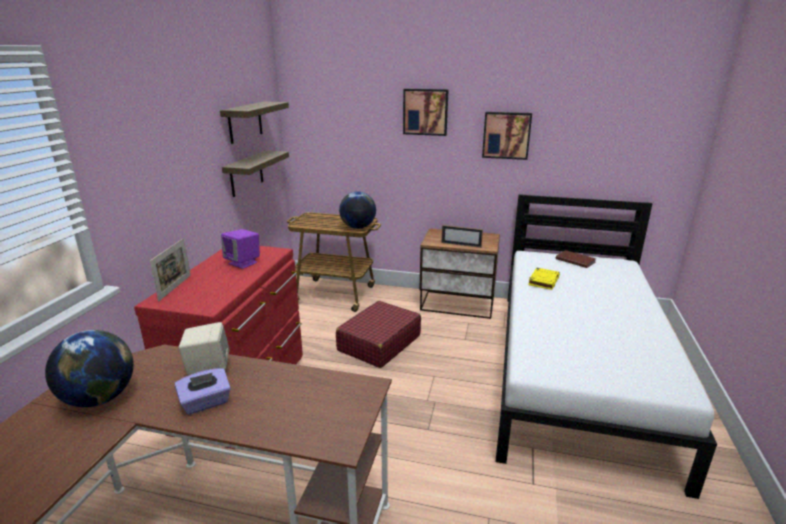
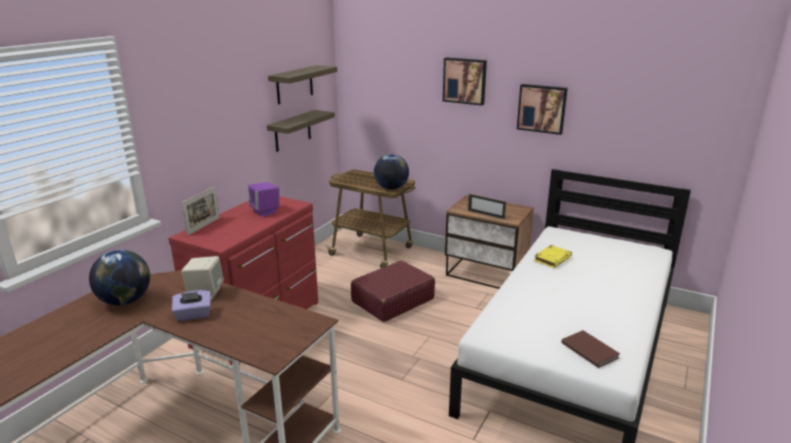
camera: 15 degrees right, 0 degrees up
brown book [556,250,596,268] -> brown book moved to [561,330,620,368]

